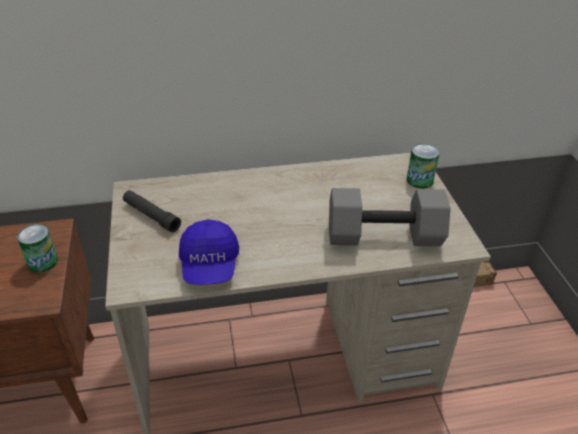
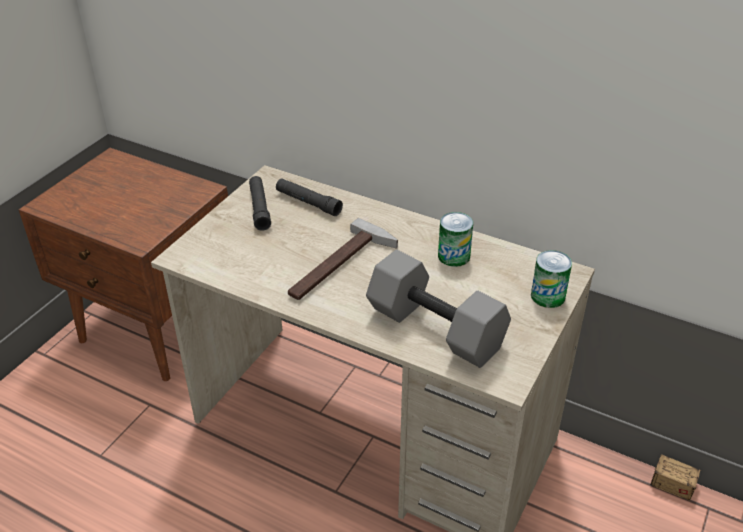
camera: 40 degrees right, 0 degrees up
can [17,224,58,273] -> can moved to [438,212,473,267]
blue cap [179,219,239,285] -> none
none -> black flashlight [276,178,343,216]
none -> hammer [288,218,398,300]

